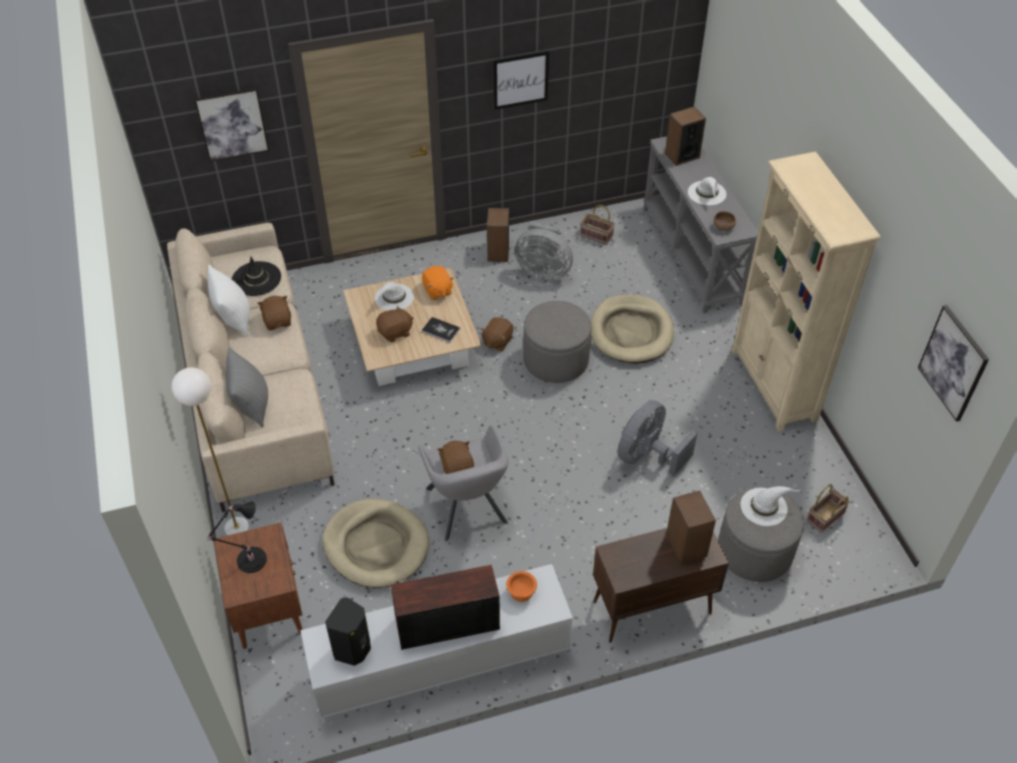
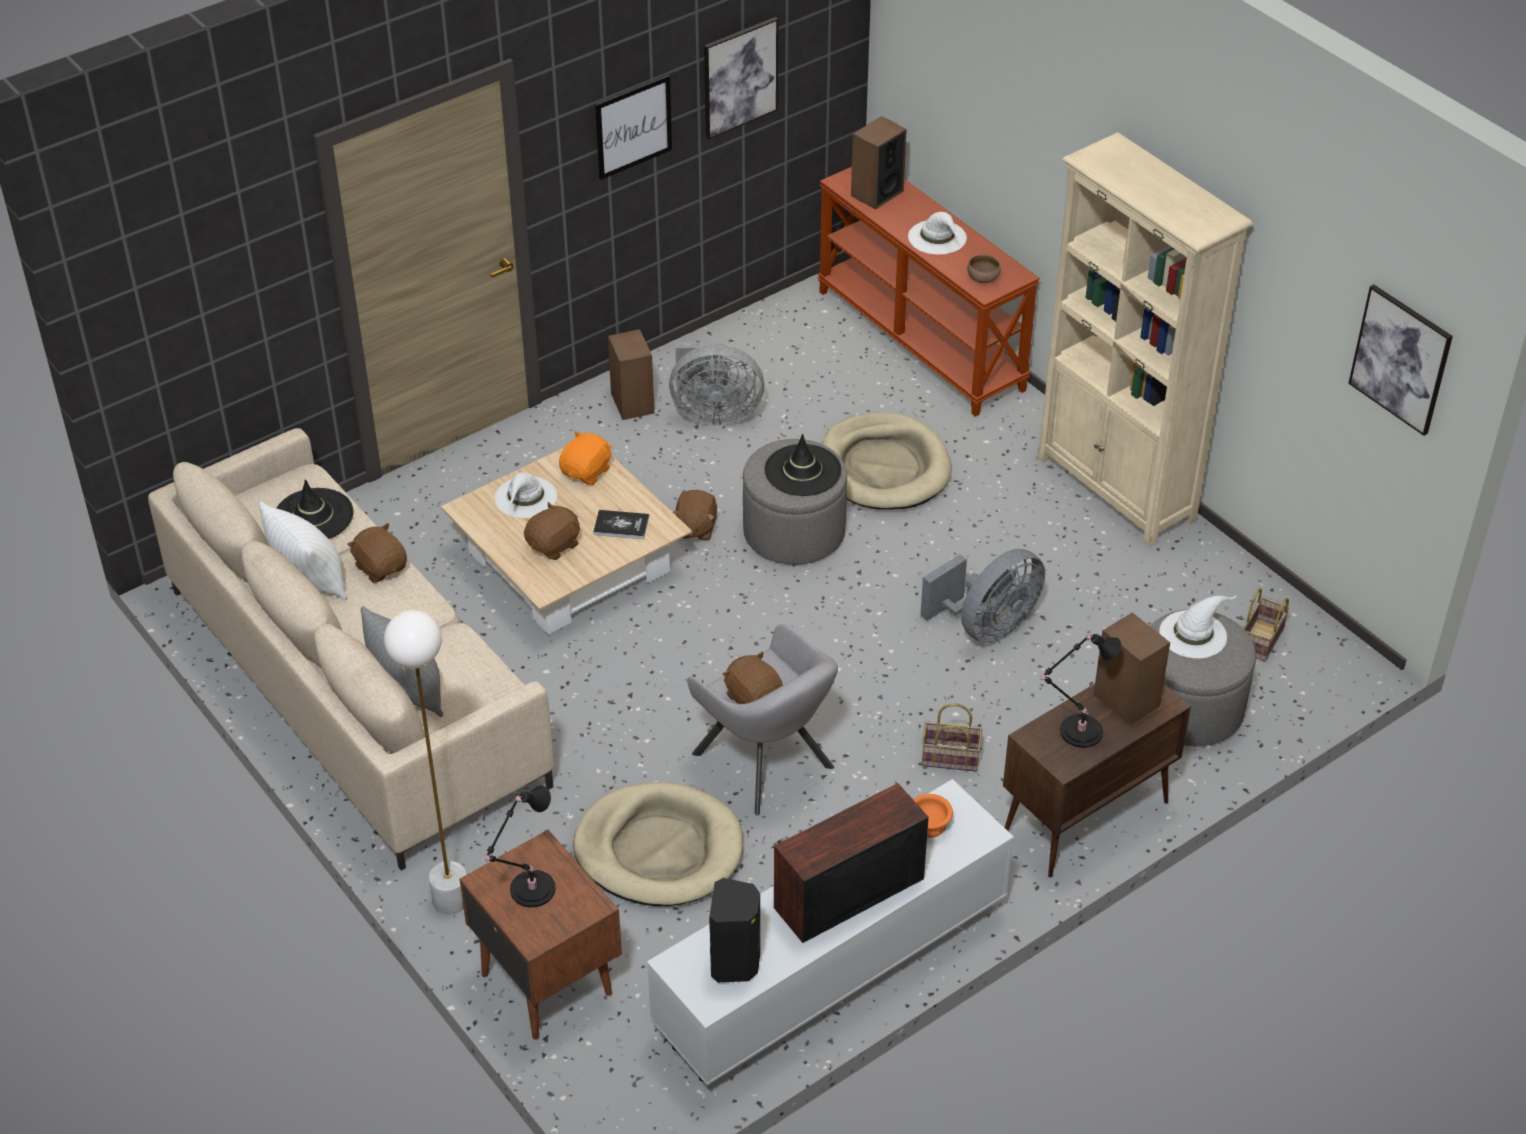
camera: 20 degrees left, 5 degrees down
picture [194,88,269,162] -> picture moved to [704,17,778,139]
orange plush toy [422,266,454,300] -> orange plush toy turned 105 degrees counterclockwise [559,431,612,485]
basket [580,205,615,245] -> basket moved to [922,704,982,772]
grey fan [617,400,697,476] -> grey fan turned 150 degrees counterclockwise [921,549,1045,643]
grey console table [643,136,758,314] -> brown console table [818,167,1040,417]
none -> black hat [765,434,841,496]
none -> black table lamp [1040,634,1121,748]

